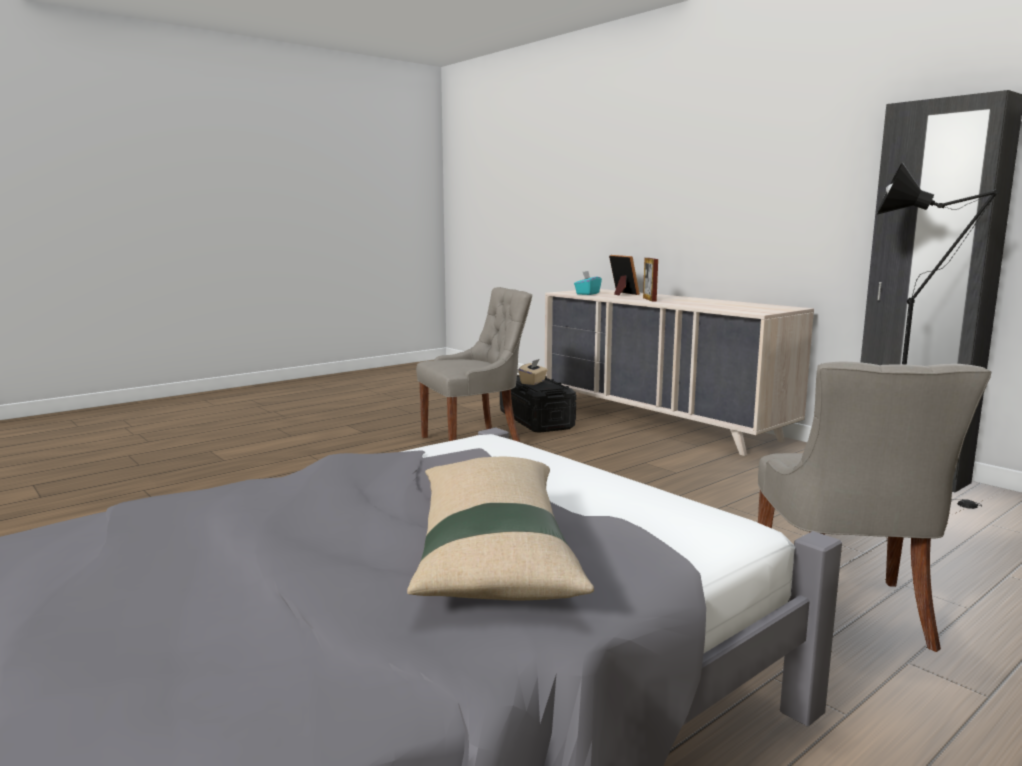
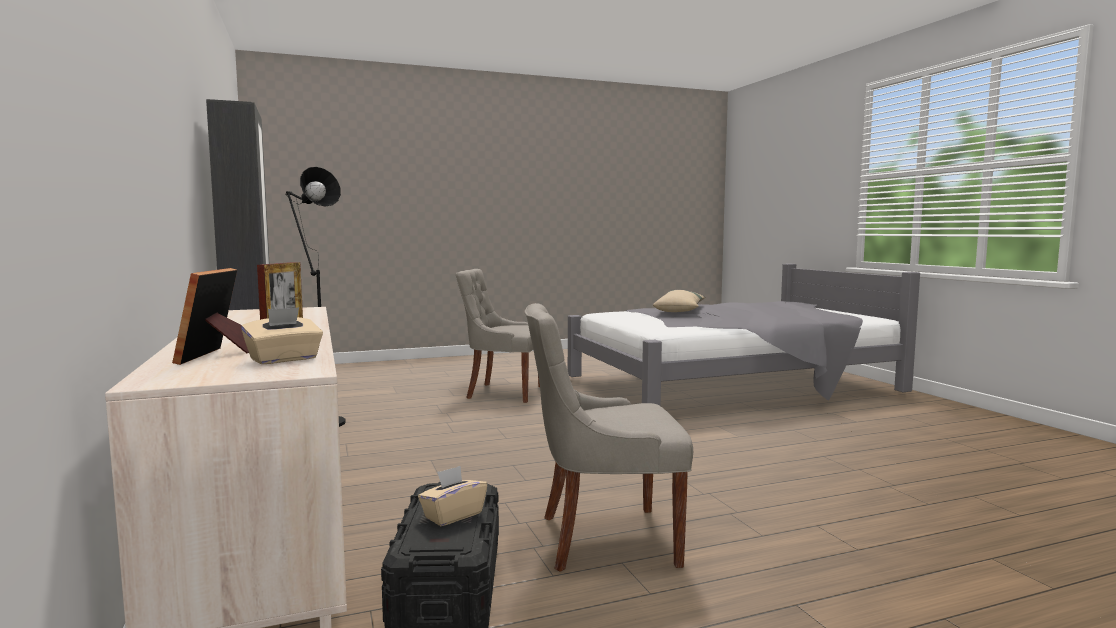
camera: 160 degrees left, 5 degrees down
turquoise tissue box [574,271,602,295] -> beige tissue box [241,307,323,364]
grey chair [758,361,991,652] -> grey chair turned 105 degrees counterclockwise [456,269,540,403]

